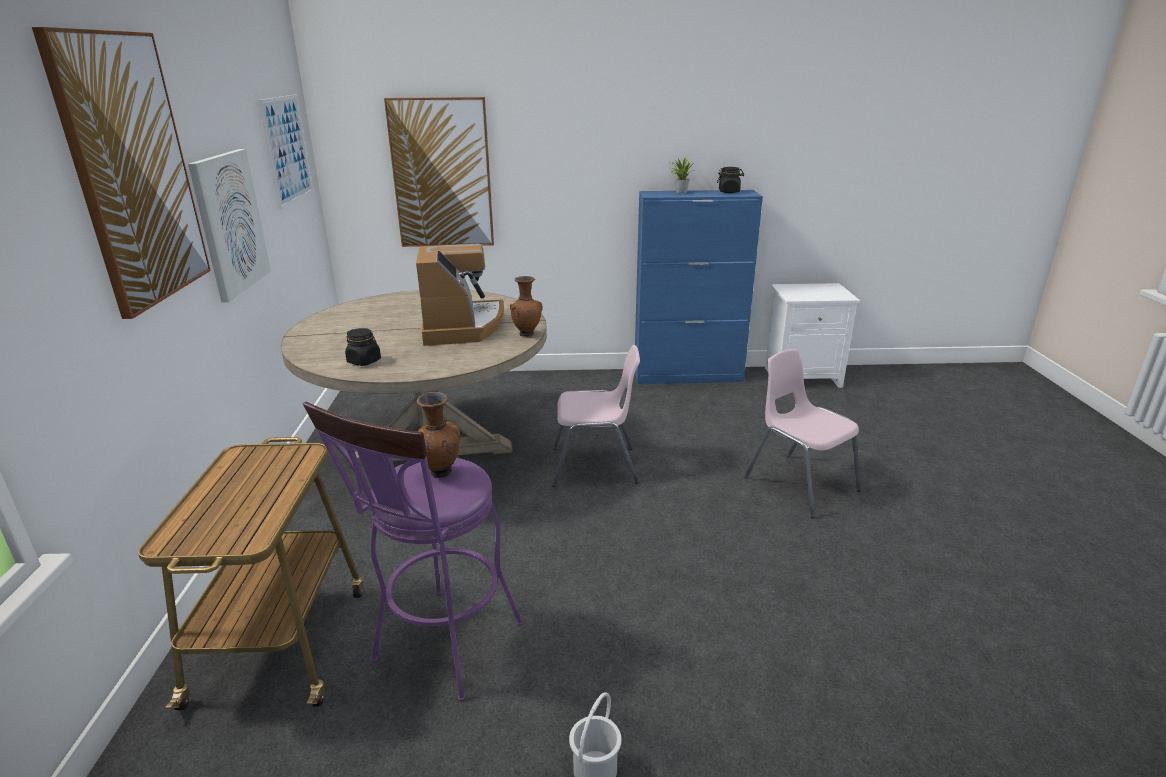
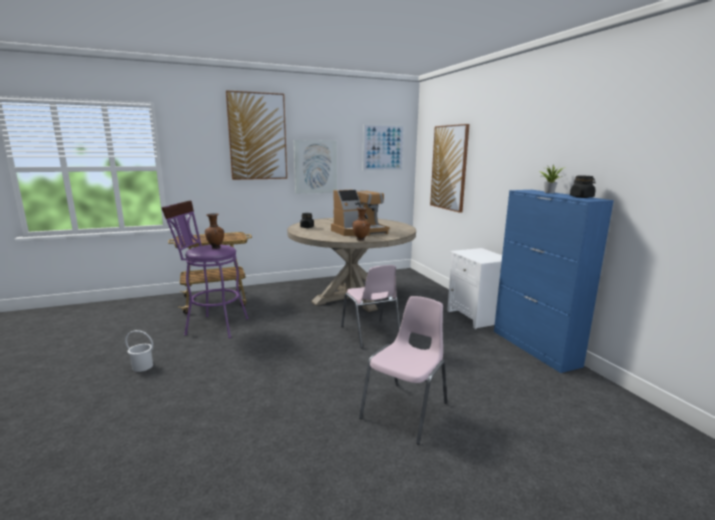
camera: 70 degrees right, 10 degrees down
white nightstand [765,283,860,388] -> white nightstand moved to [447,248,502,329]

